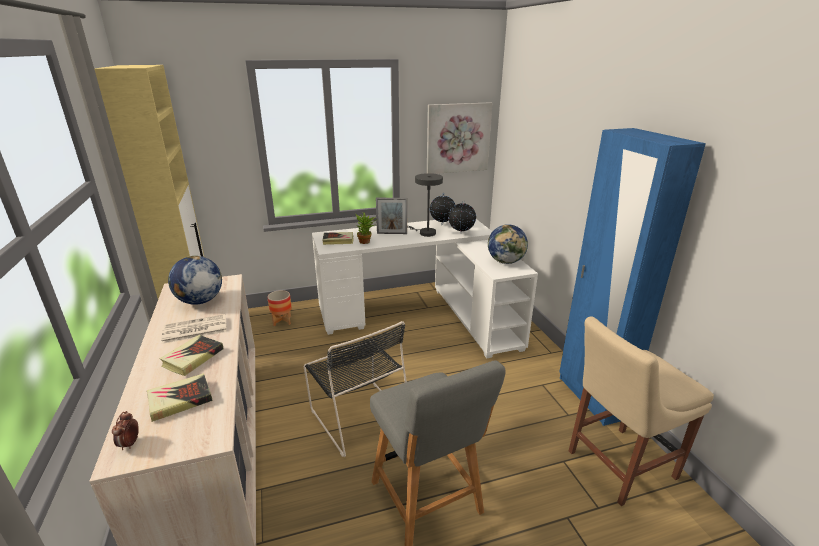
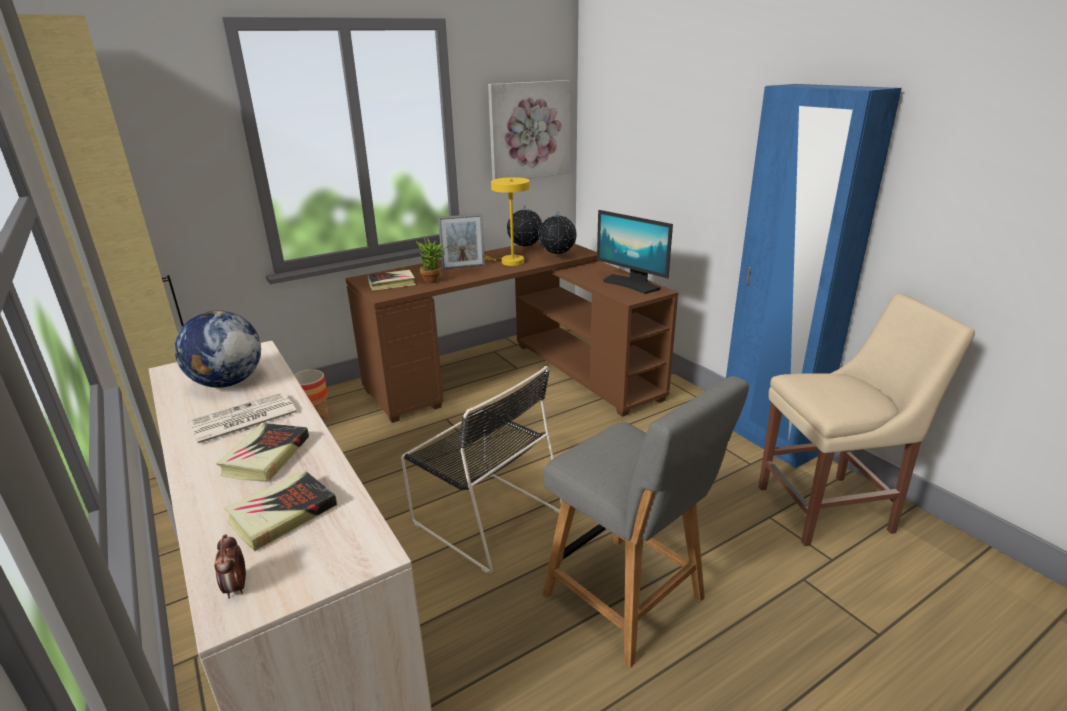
camera: 15 degrees left, 0 degrees up
white desk [312,219,538,358] -> brown desk [345,241,678,423]
grey table lamp [407,173,443,237] -> yellow table lamp [485,177,530,266]
globe [488,224,528,264] -> monitor [597,210,673,294]
beige chair [569,317,714,506] -> beige chair turned 150 degrees counterclockwise [758,294,975,546]

